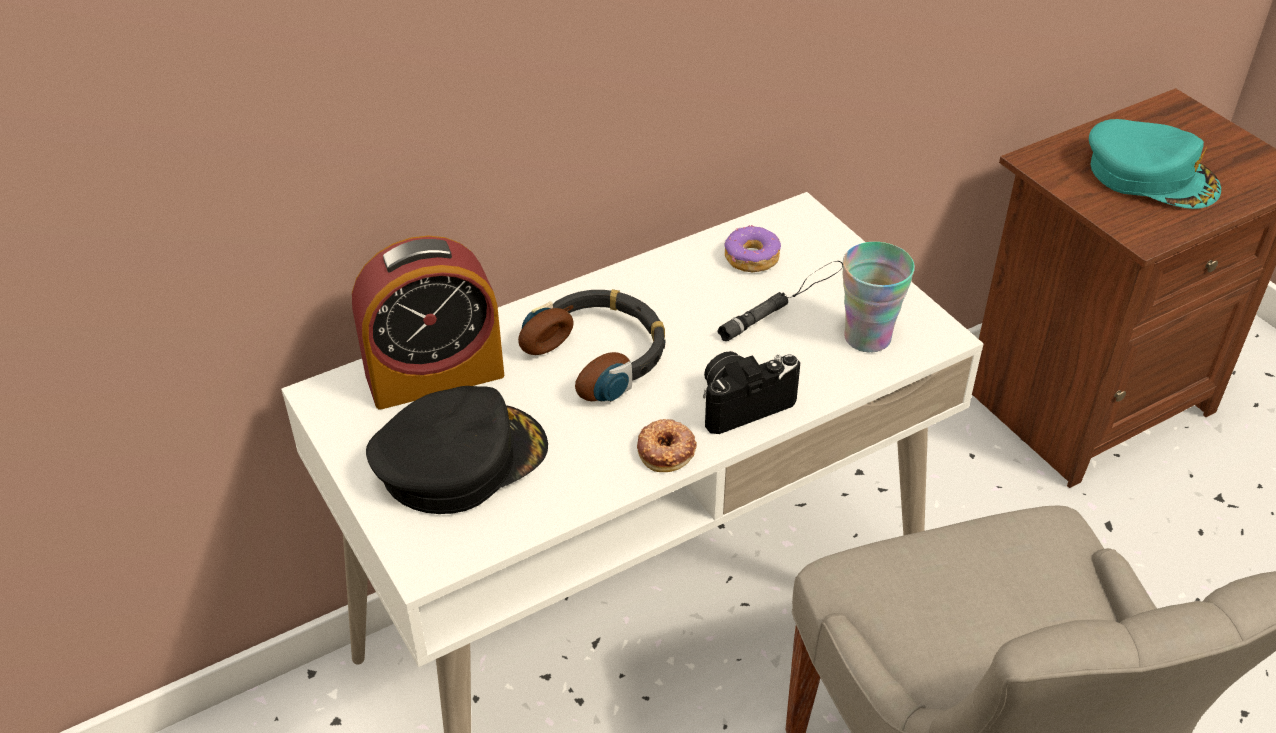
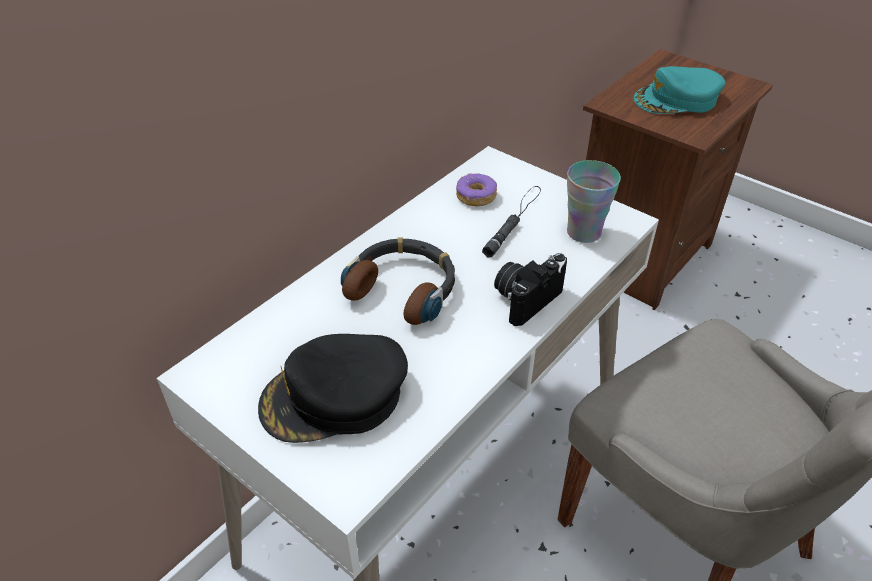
camera: 20 degrees left, 0 degrees up
alarm clock [352,236,504,410] -> none
black cap [366,386,548,514] -> black cap turned 150 degrees counterclockwise [258,334,408,443]
donut [637,419,697,472] -> none
turquoise cap [1089,119,1221,209] -> turquoise cap turned 150 degrees clockwise [634,66,726,114]

